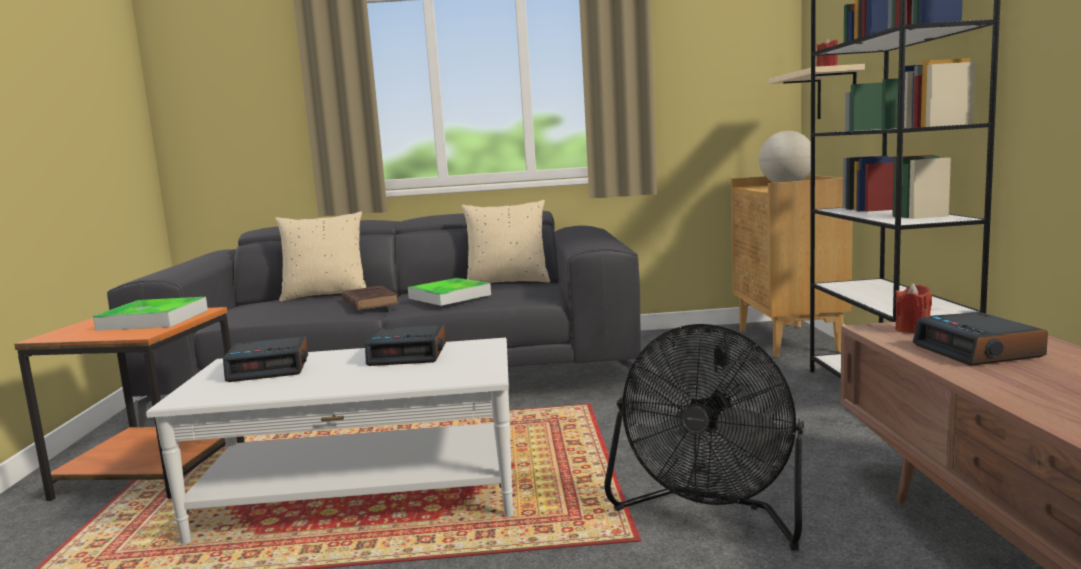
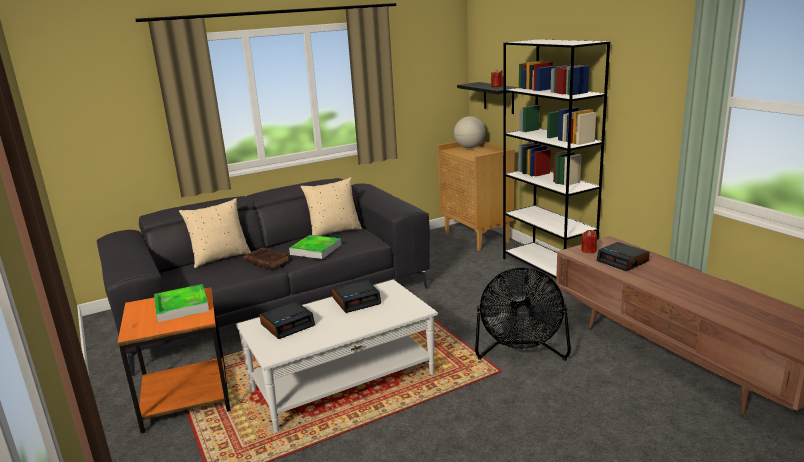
camera: 25 degrees left, 10 degrees up
beige shelf [769,64,865,119] -> black shelf [457,82,519,114]

